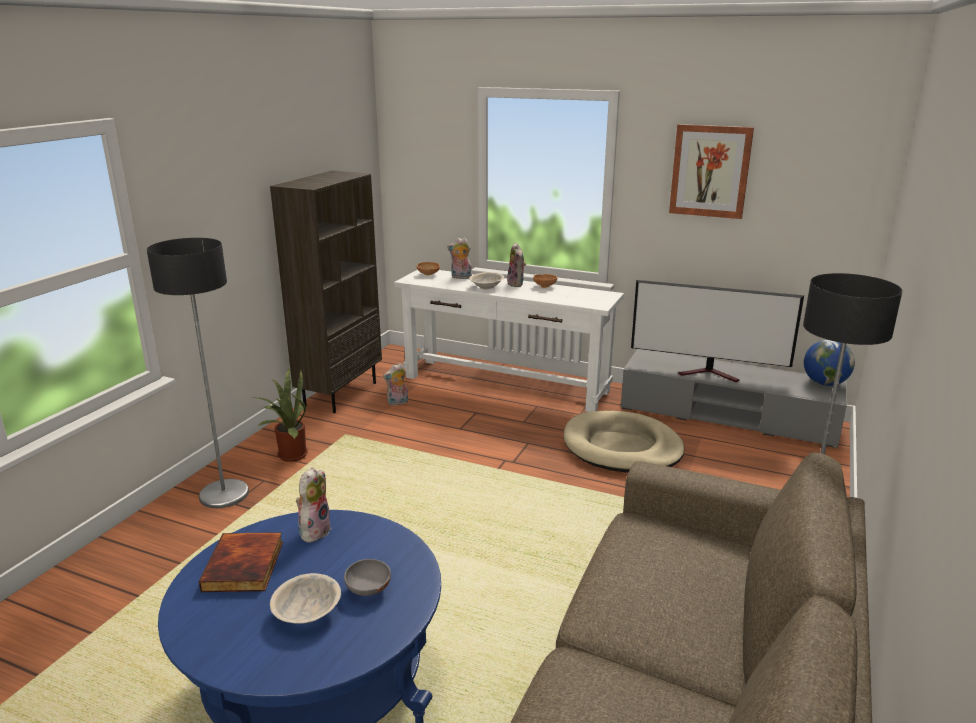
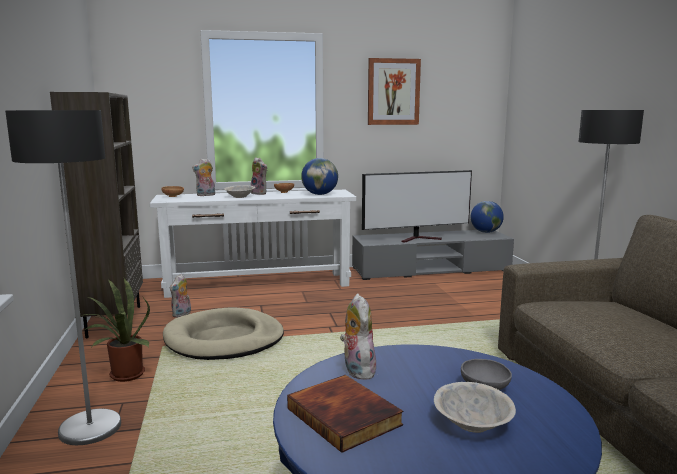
camera: 35 degrees left, 10 degrees down
beige dog bed [564,411,685,473] -> beige dog bed moved to [163,307,284,360]
none -> globe [301,158,338,195]

